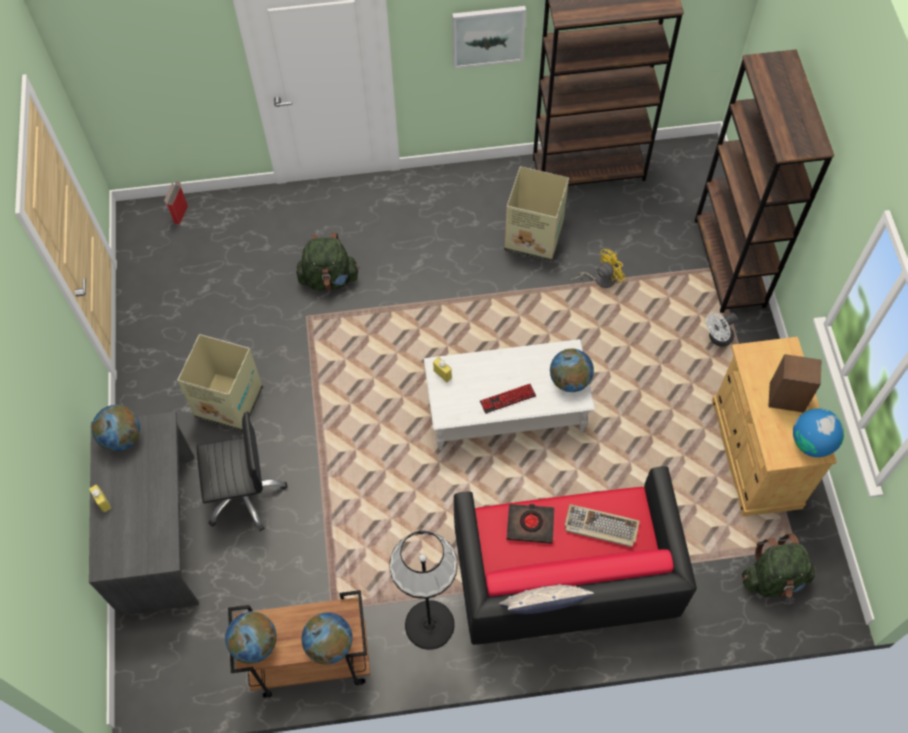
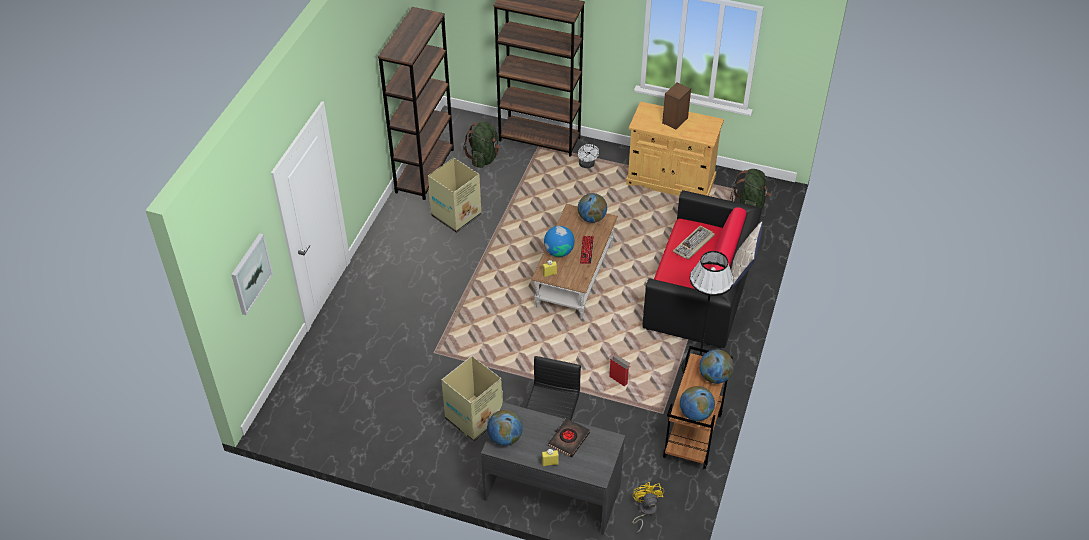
camera: 65 degrees left, 15 degrees down
cardboard box [164,181,188,225] -> cardboard box moved to [609,354,630,387]
green backpack [296,233,360,291] -> green backpack moved to [463,121,500,168]
white coffee table [424,339,595,450] -> brown coffee table [531,204,618,319]
picture [452,6,526,69] -> picture moved to [231,233,273,315]
black book [507,504,554,544] -> black book moved to [548,418,590,458]
yellow fan [569,249,626,288] -> yellow fan moved to [632,482,664,534]
globe [793,408,844,457] -> globe moved to [544,226,574,257]

